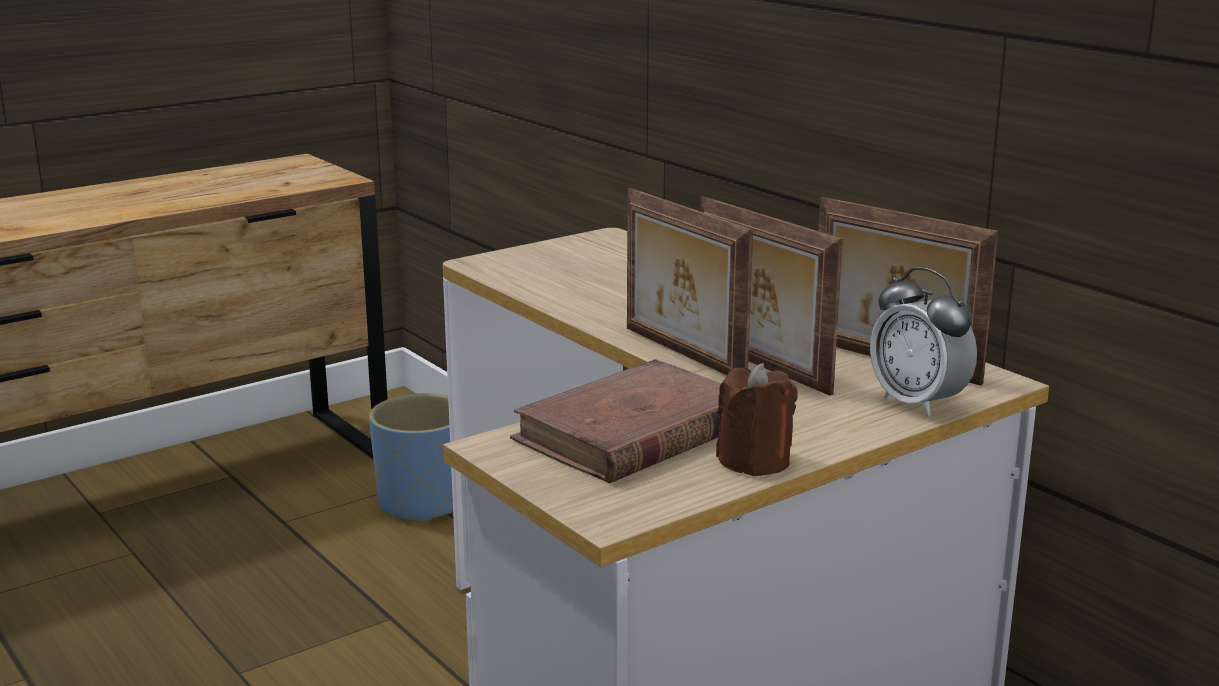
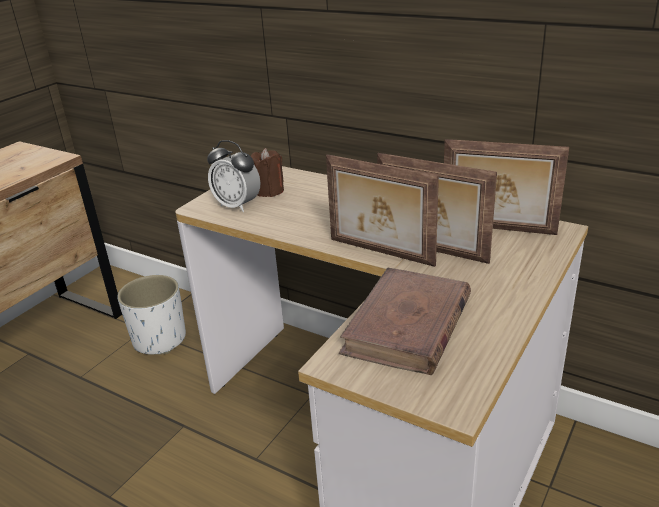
camera: 20 degrees left, 10 degrees up
blue planter [369,393,453,523] -> white planter [117,275,186,355]
brown candle [716,363,797,476] -> brown candle moved to [251,148,284,197]
alarm clock [870,267,977,417] -> alarm clock moved to [207,140,260,212]

